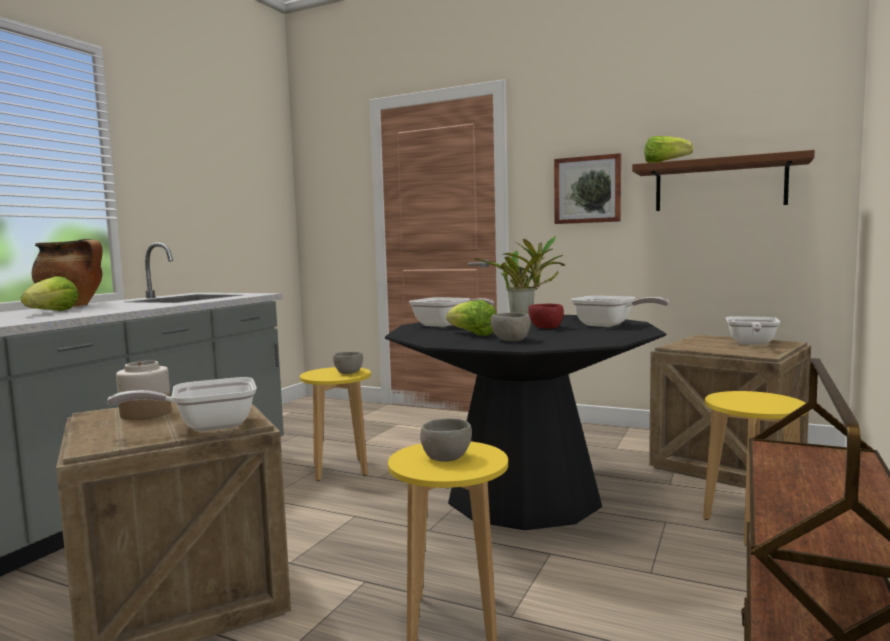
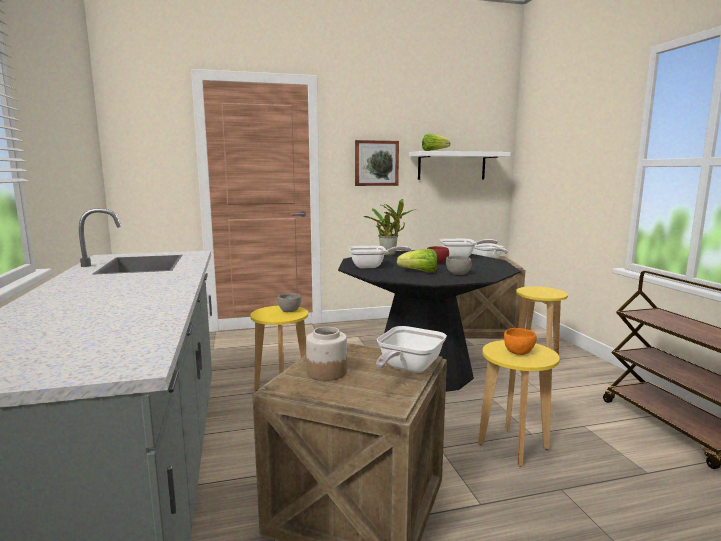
camera: 40 degrees left, 5 degrees up
lettuce [21,276,79,311] -> none
cooking pot [32,239,103,307] -> none
grey bowl [420,418,472,462] -> orange bowl [504,328,537,355]
brown shelf [632,150,815,211] -> white shelf [409,151,511,180]

